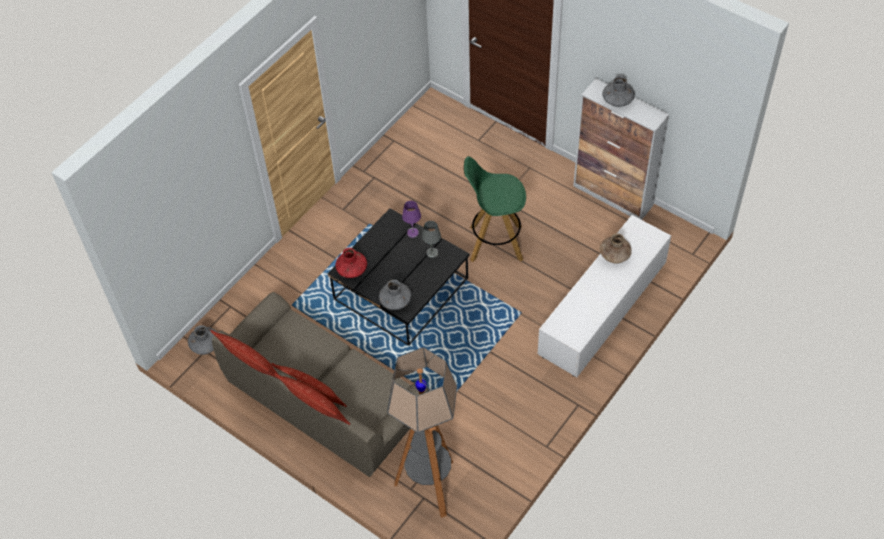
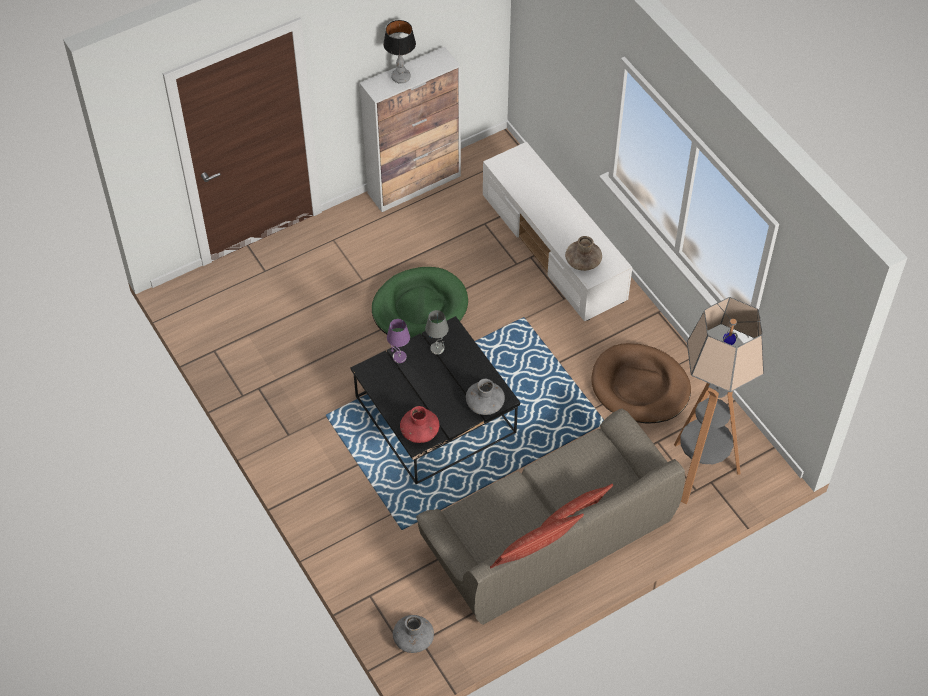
camera: 70 degrees left, 0 degrees up
pillow [275,373,350,425] -> none
green stool [464,156,526,262] -> green dog bed [372,267,468,338]
brown vase [600,233,632,263] -> brown vase moved to [565,236,602,271]
grey vase [602,76,635,107] -> table lamp [383,20,416,84]
none -> brown dog bed [592,343,691,424]

